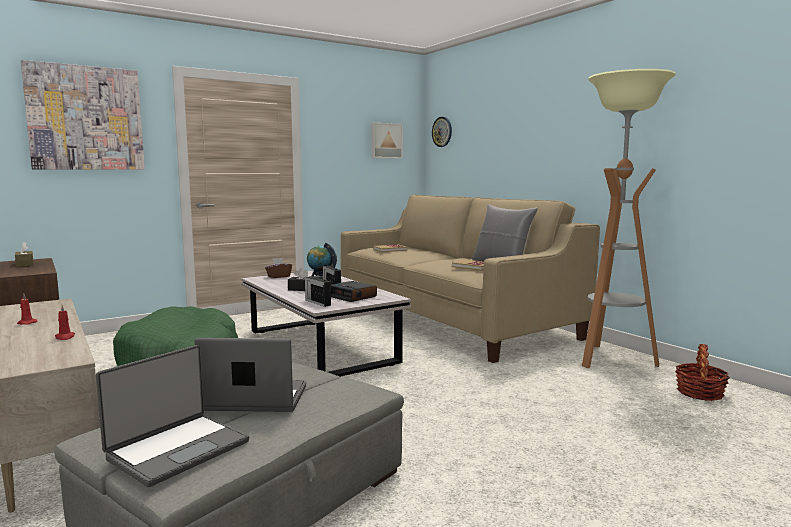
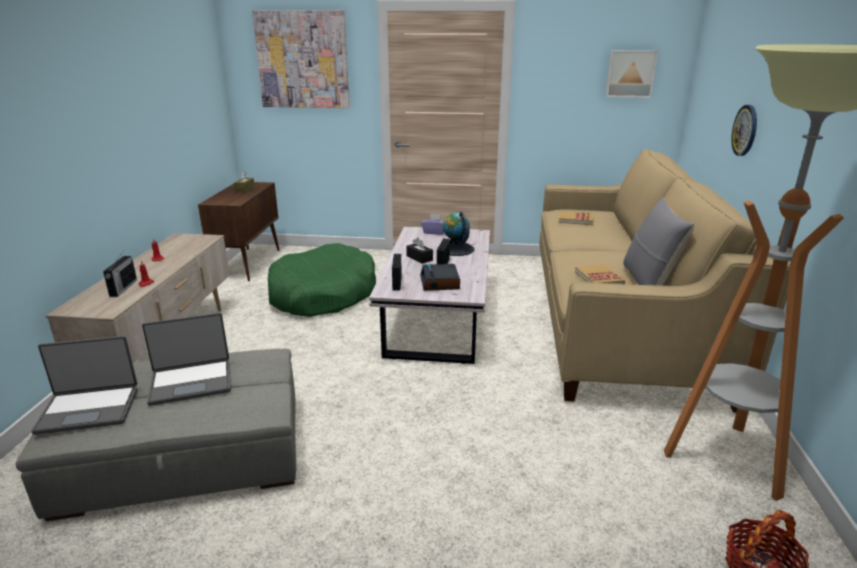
camera: 40 degrees right, 15 degrees up
laptop [195,338,306,412] -> laptop turned 120 degrees clockwise [142,313,231,406]
brown tissue box [265,258,292,278] -> purple tissue box [421,213,444,235]
wall clock [432,117,452,147] -> wall clock moved to [731,105,757,156]
none -> radio [103,252,137,297]

